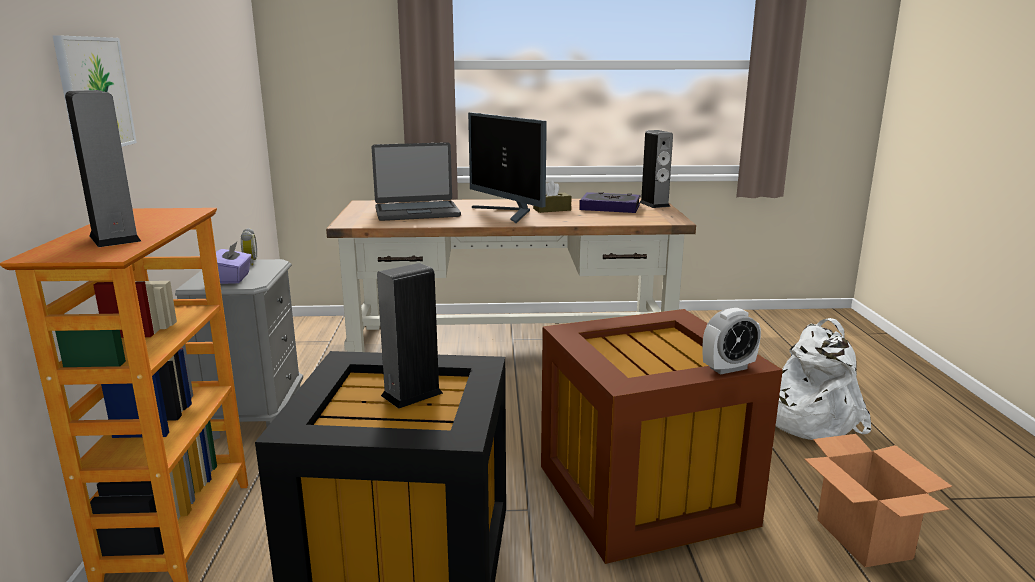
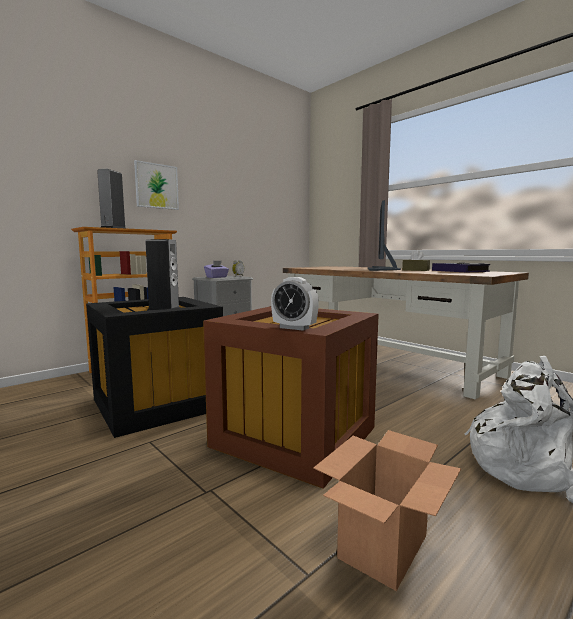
camera: 50 degrees right, 10 degrees down
laptop [372,142,461,221] -> none
speaker [639,130,673,208] -> none

